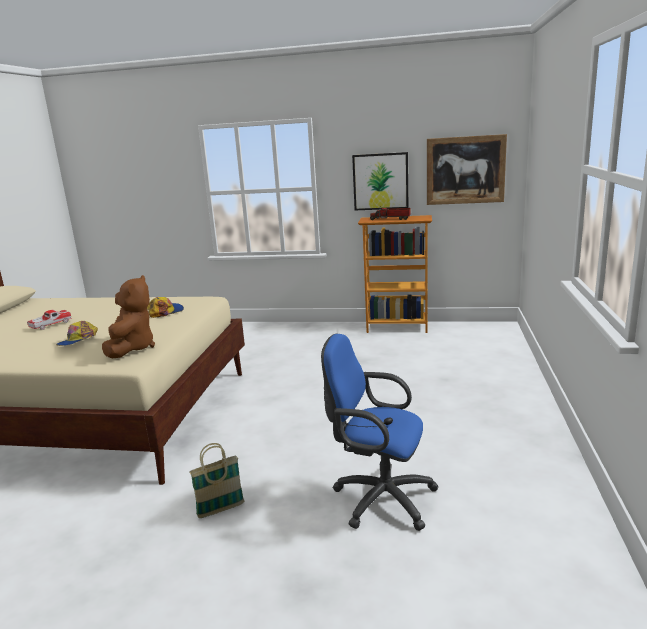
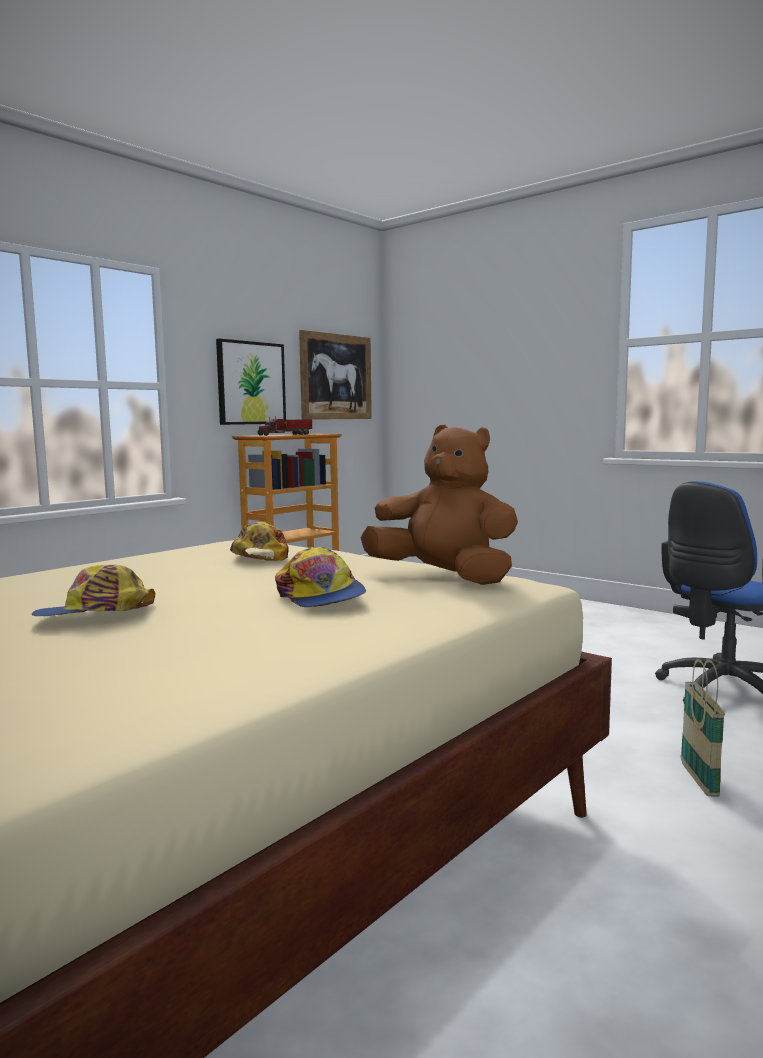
camera: 60 degrees left, 10 degrees down
toy car [27,310,72,330] -> cap [32,564,156,616]

